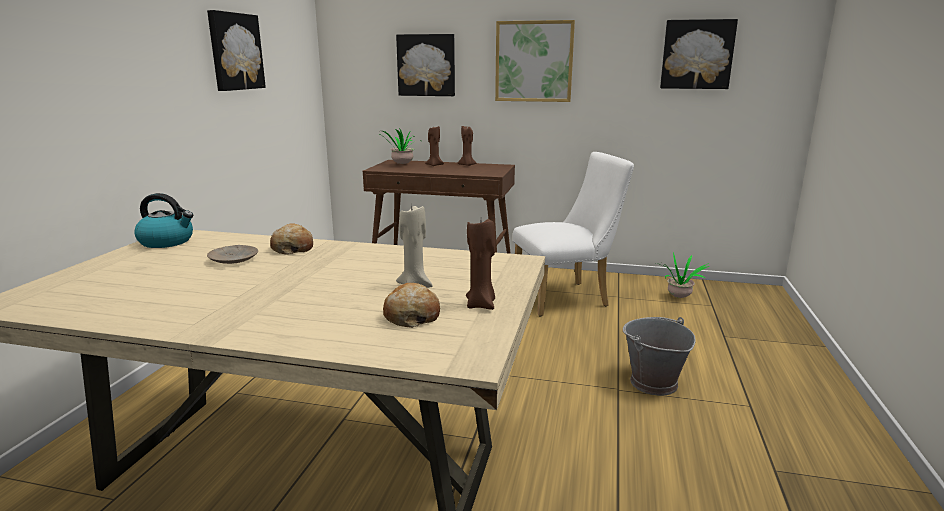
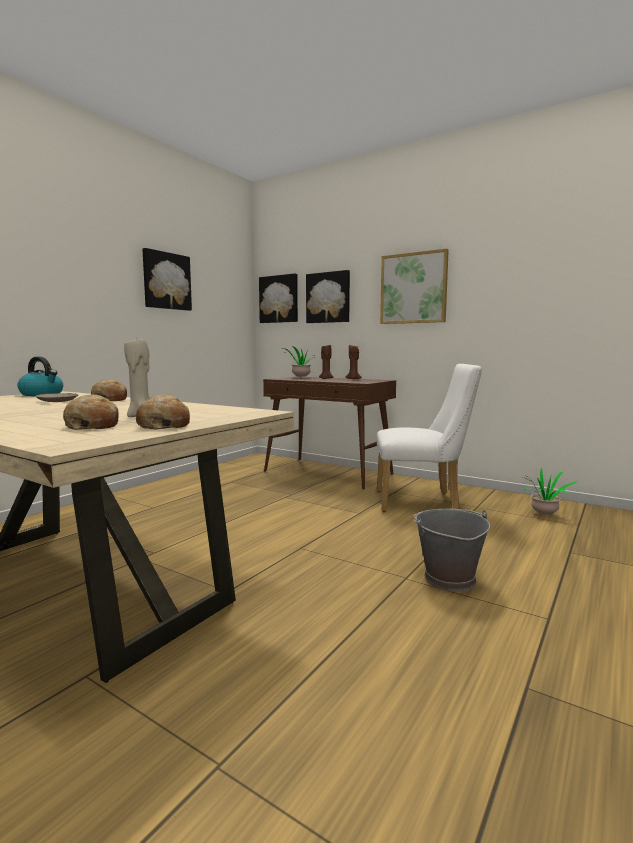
camera: 20 degrees right, 10 degrees down
brown candle [466,219,495,310] -> bread [136,394,190,430]
picture [660,19,738,89] -> picture moved to [259,273,298,323]

